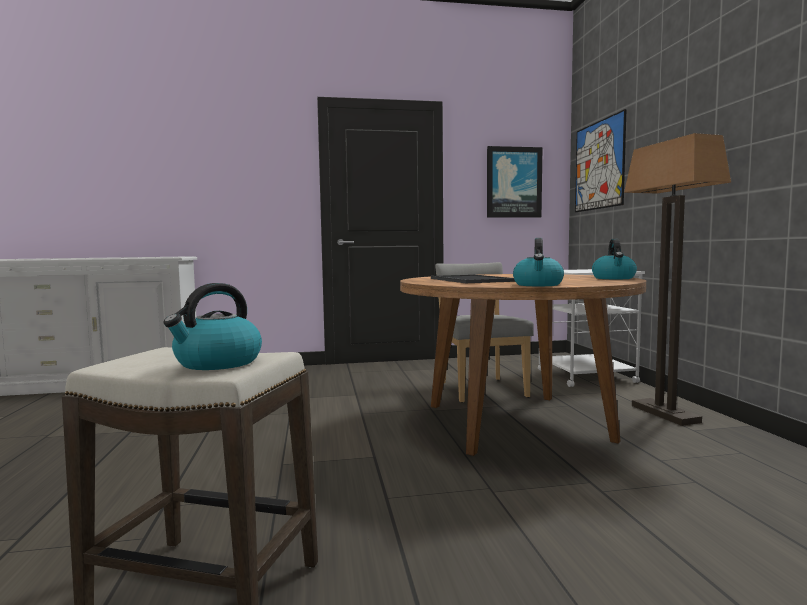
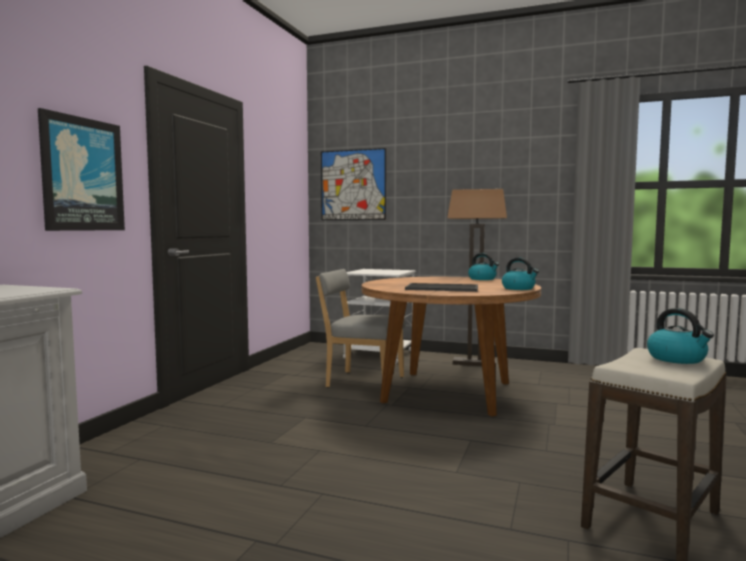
camera: 60 degrees left, 0 degrees up
picture [487,146,542,218] -> picture moved to [38,108,125,231]

